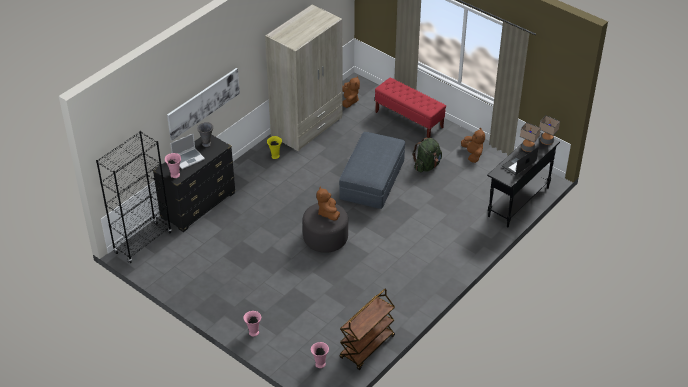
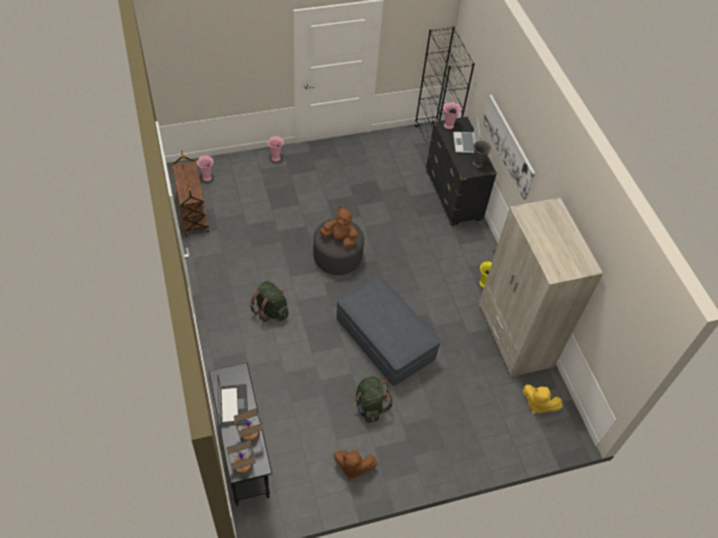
camera: 120 degrees right, 10 degrees up
brown plush toy [342,76,360,108] -> yellow plush toy [523,385,563,414]
red bench [375,77,446,138] -> none
none -> green backpack [250,281,288,322]

